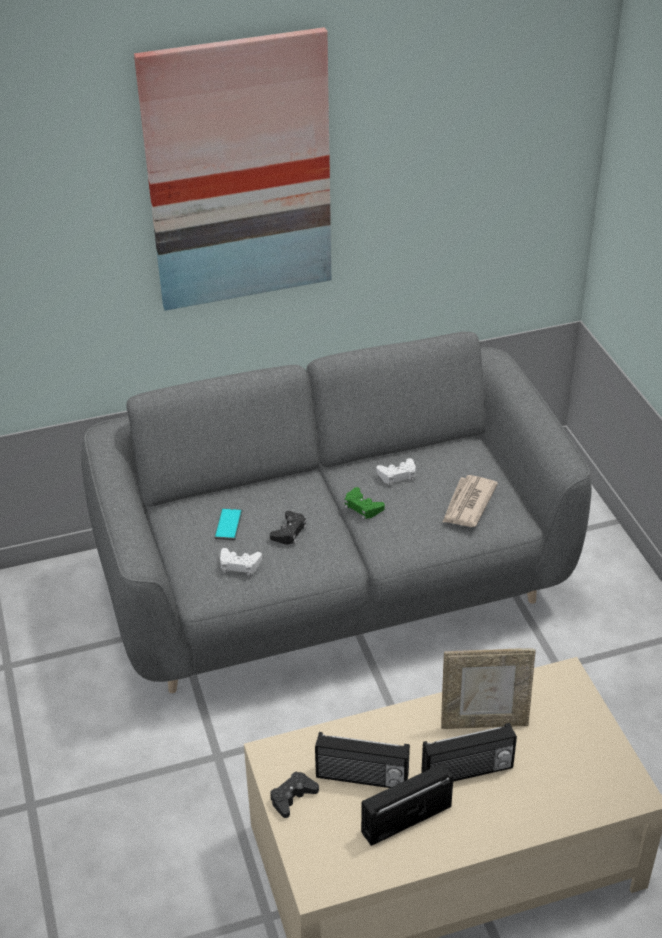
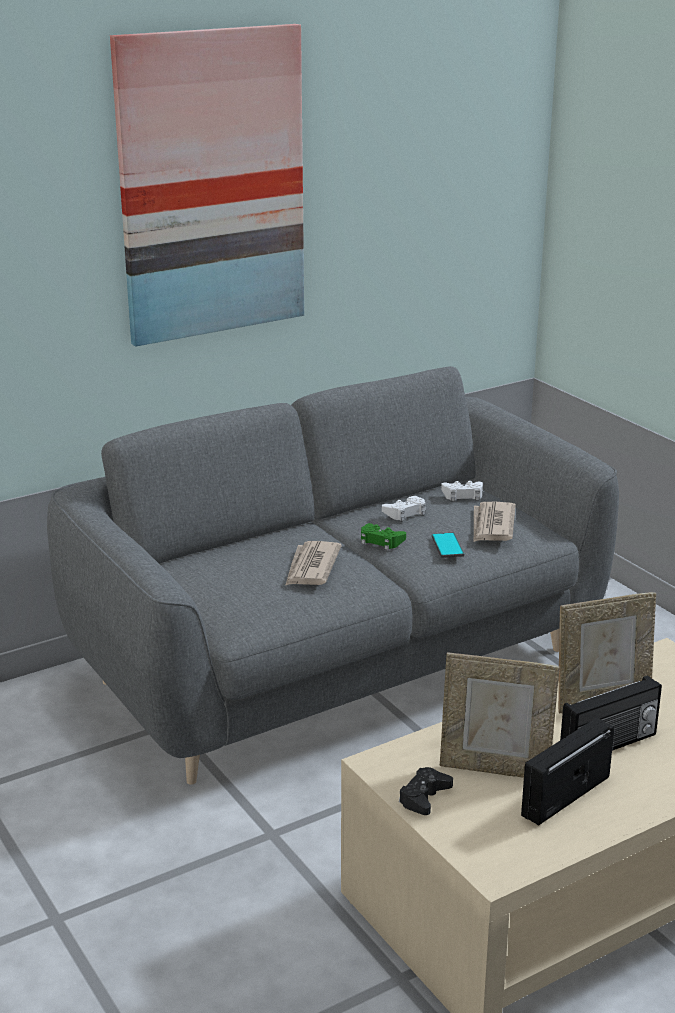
camera: 15 degrees left, 15 degrees down
phone [214,508,242,540] -> phone moved to [432,533,464,558]
white game controller [220,548,262,576] -> white game controller moved to [441,481,483,501]
black game controller [270,511,307,545] -> newspaper [285,541,342,586]
radio [315,732,410,788] -> picture frame [440,652,560,778]

